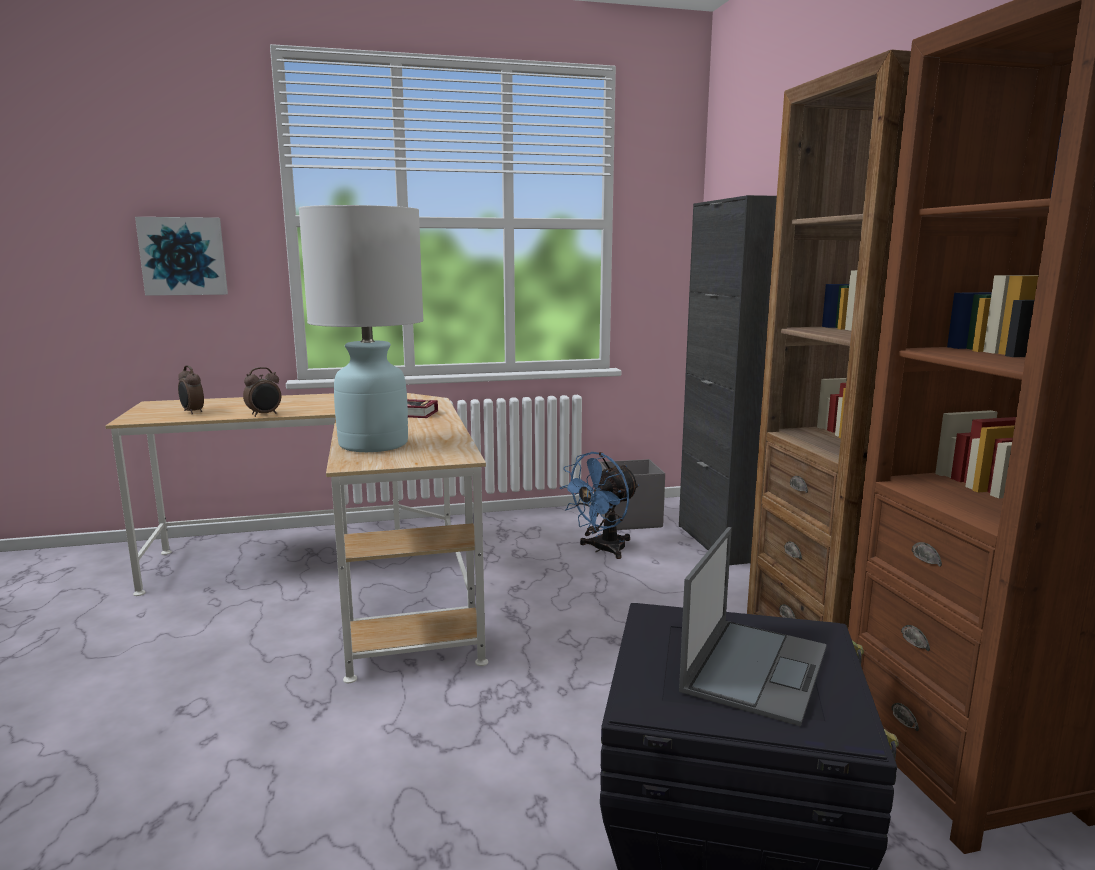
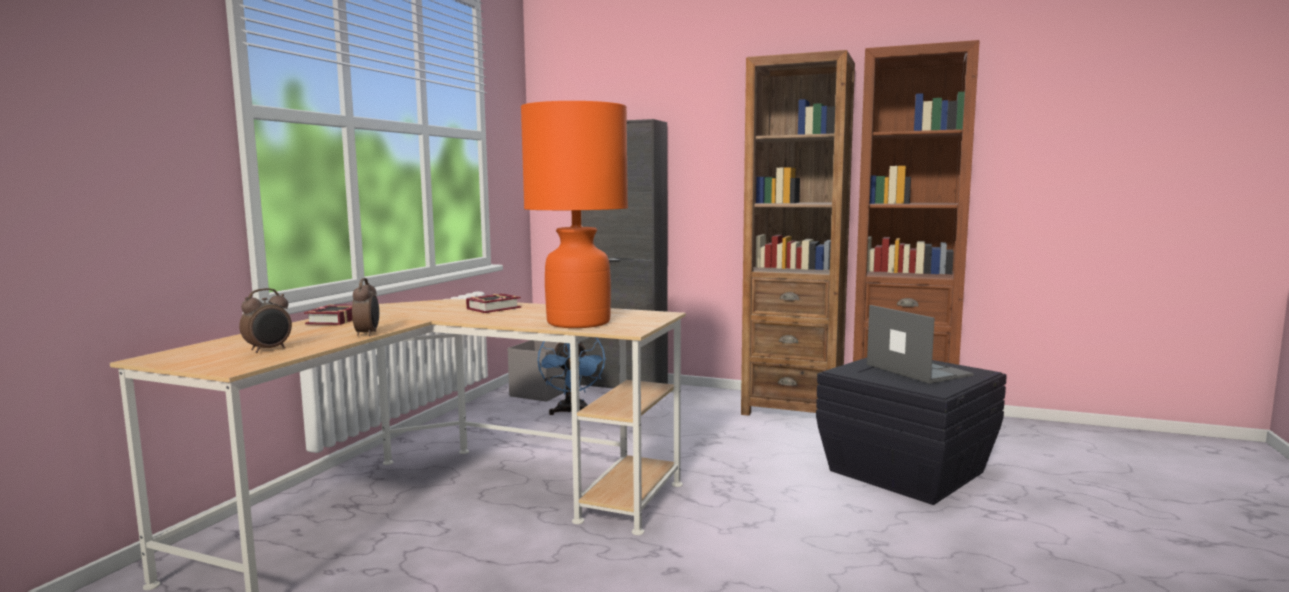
camera: 55 degrees left, 5 degrees down
picture [135,217,228,296] -> none
alarm clock [178,365,204,414] -> alarm clock turned 45 degrees counterclockwise [239,288,292,353]
white table lamp [298,205,424,452] -> orange table lamp [521,101,628,328]
none -> book [304,304,353,325]

